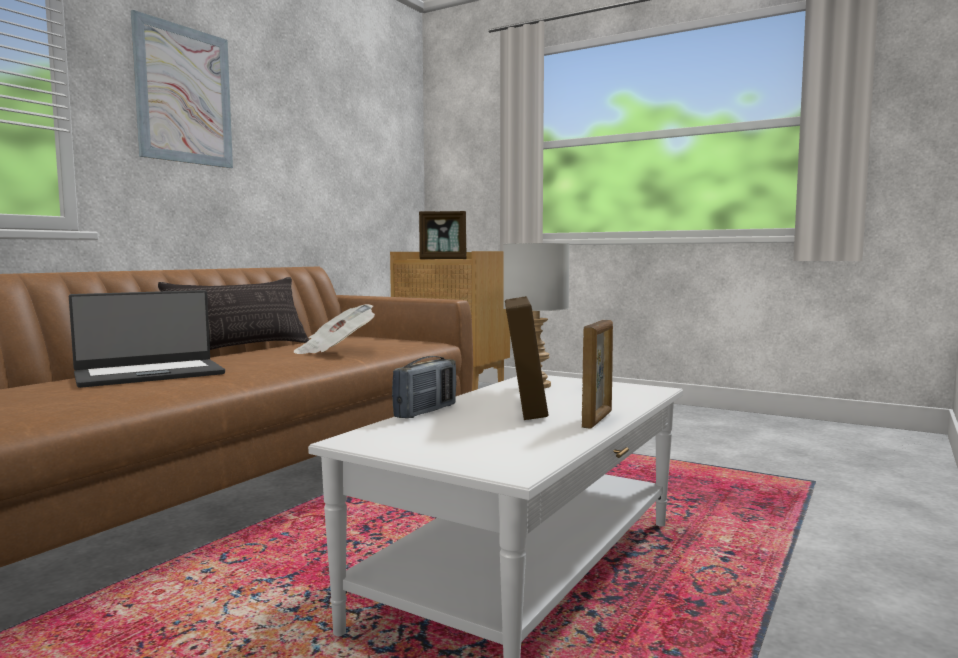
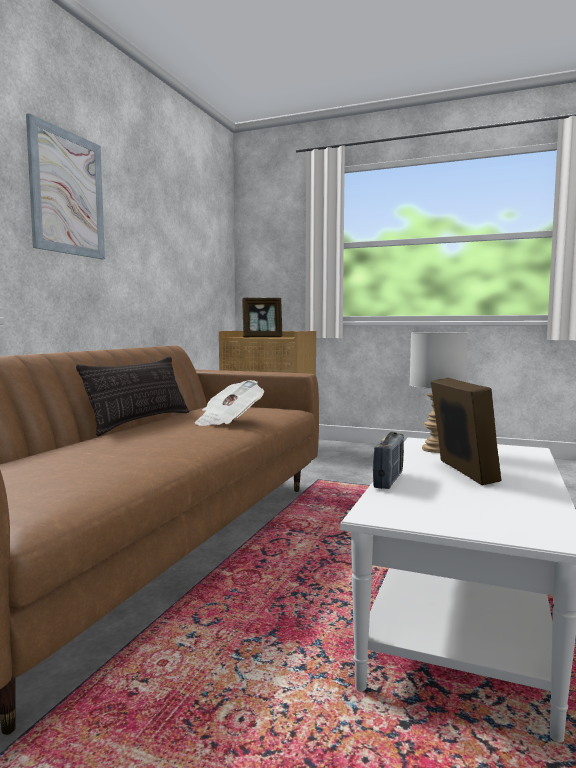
camera: 10 degrees left, 0 degrees up
laptop [69,290,225,388] -> none
picture frame [582,320,613,429] -> none

